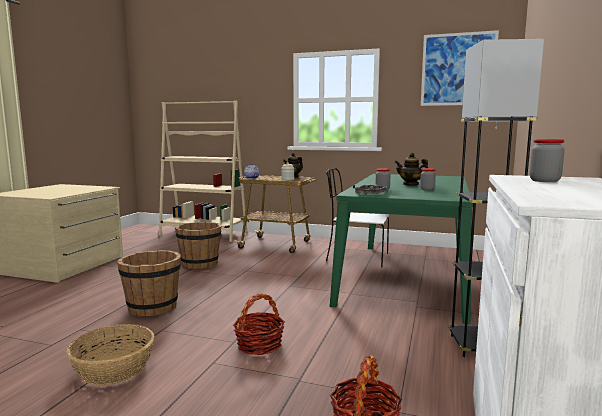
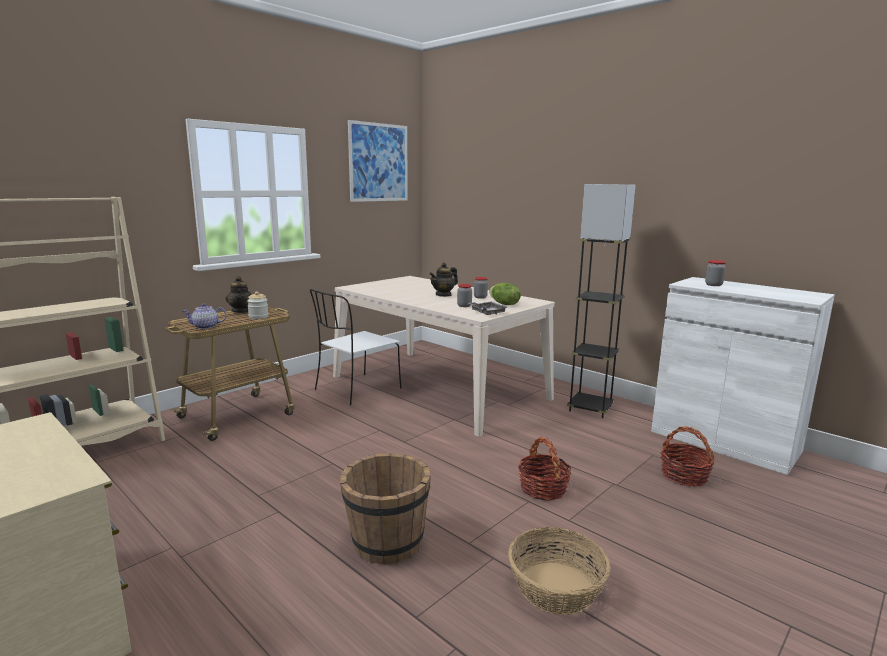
camera: 65 degrees left, 5 degrees up
brown bucket [175,222,222,269] -> none
green dining table [330,174,473,324] -> beige dining table [333,276,555,437]
none -> lettuce [489,283,521,305]

